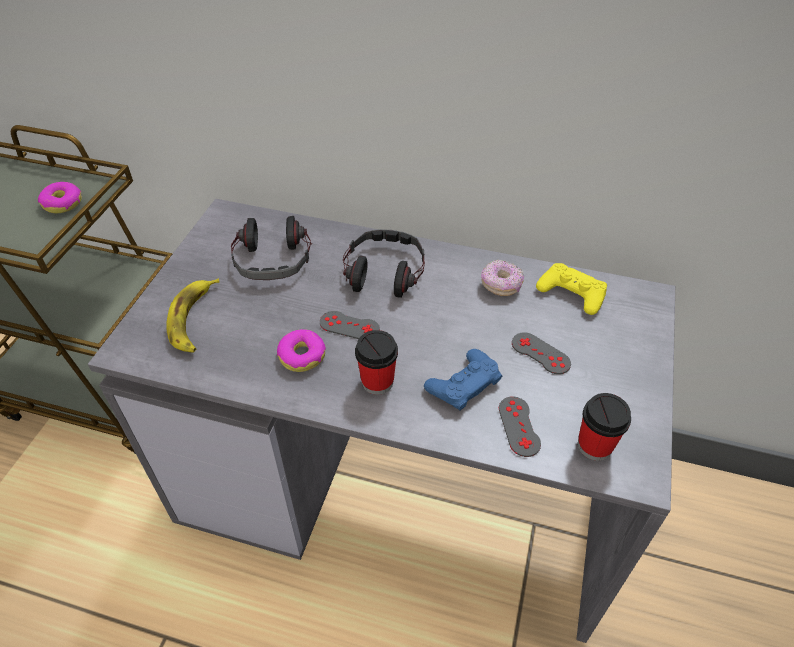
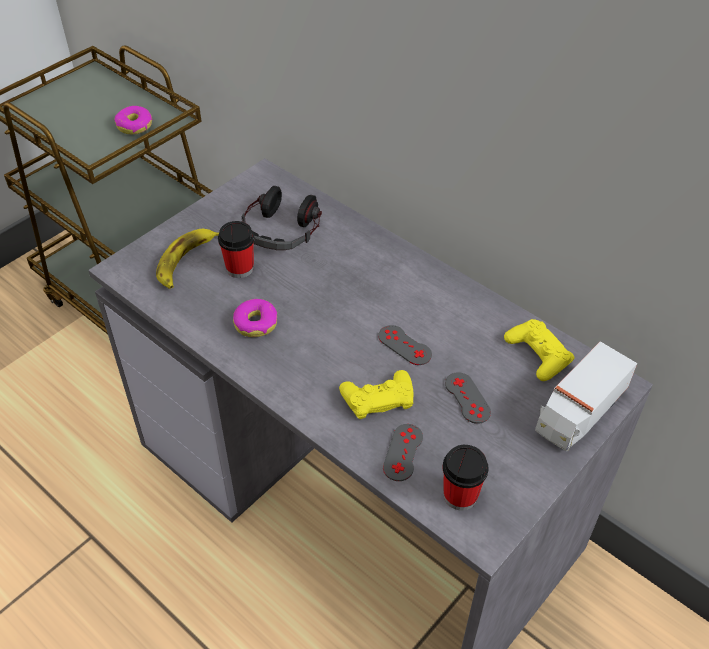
camera: 25 degrees right, 0 degrees up
grey game controller [320,311,380,339] -> grey game controller moved to [378,325,432,365]
headphones [343,229,425,298] -> none
cup [355,330,398,395] -> cup moved to [218,221,254,278]
blue game controller [424,349,502,410] -> yellow game controller [339,370,413,419]
donut [481,260,524,296] -> none
none -> toy truck [535,341,637,451]

